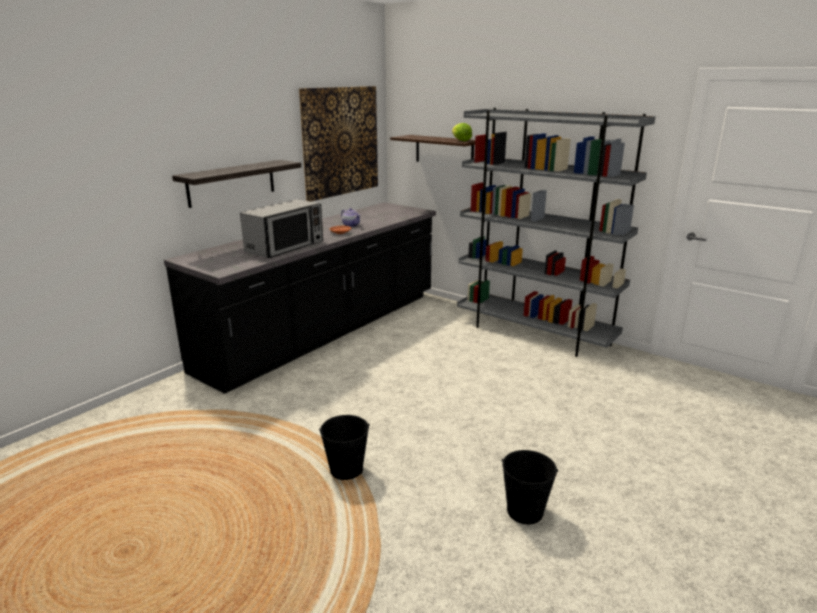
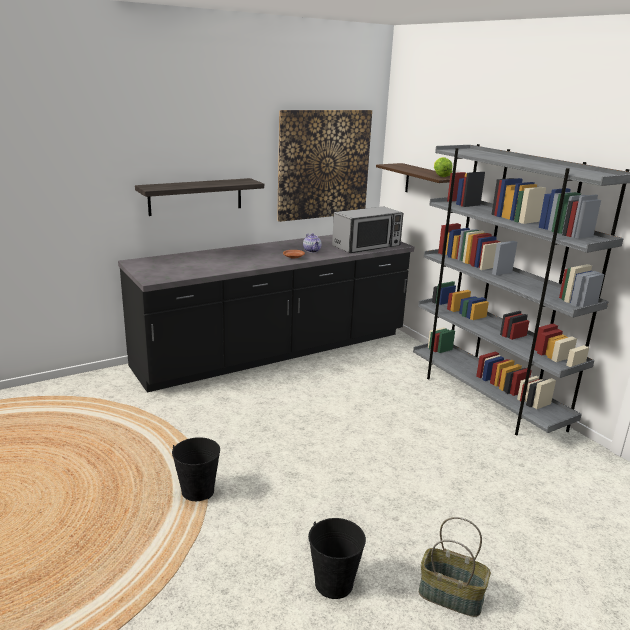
camera: 20 degrees right, 0 degrees up
microwave [240,199,323,258] -> microwave moved to [332,207,403,253]
none -> basket [419,517,491,617]

